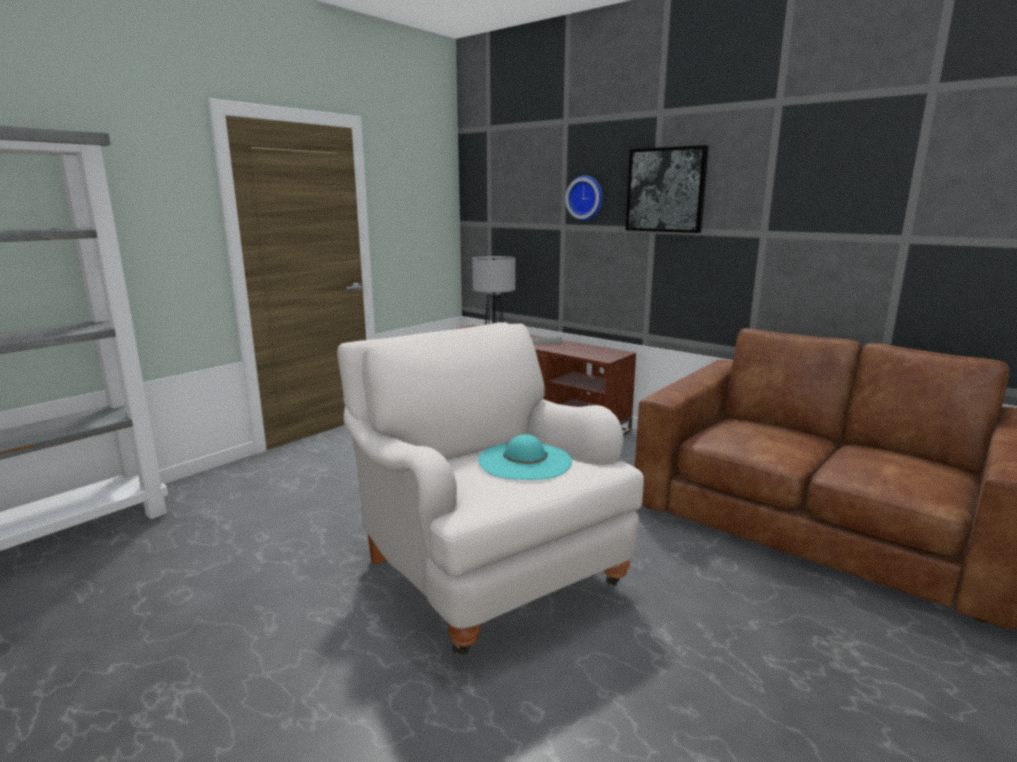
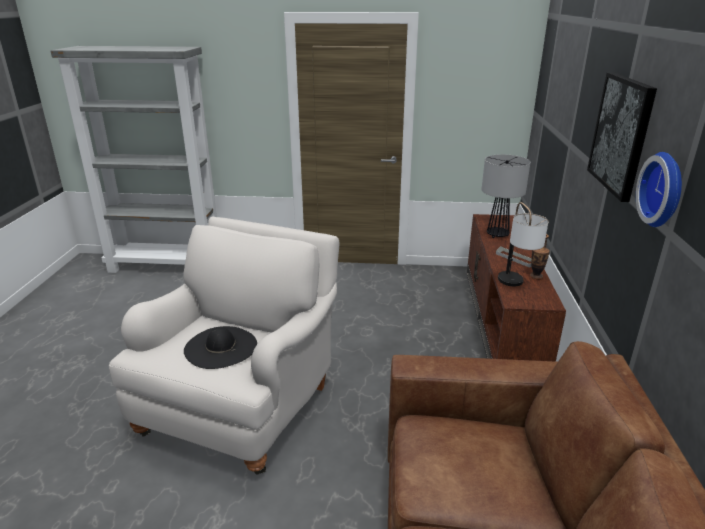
camera: 55 degrees right, 10 degrees up
turquoise hat [478,434,572,480] -> black hat [184,326,257,369]
wall clock [565,176,603,221] -> wall clock moved to [636,152,682,227]
none -> table lamp [498,202,549,286]
none -> vase [530,234,550,279]

